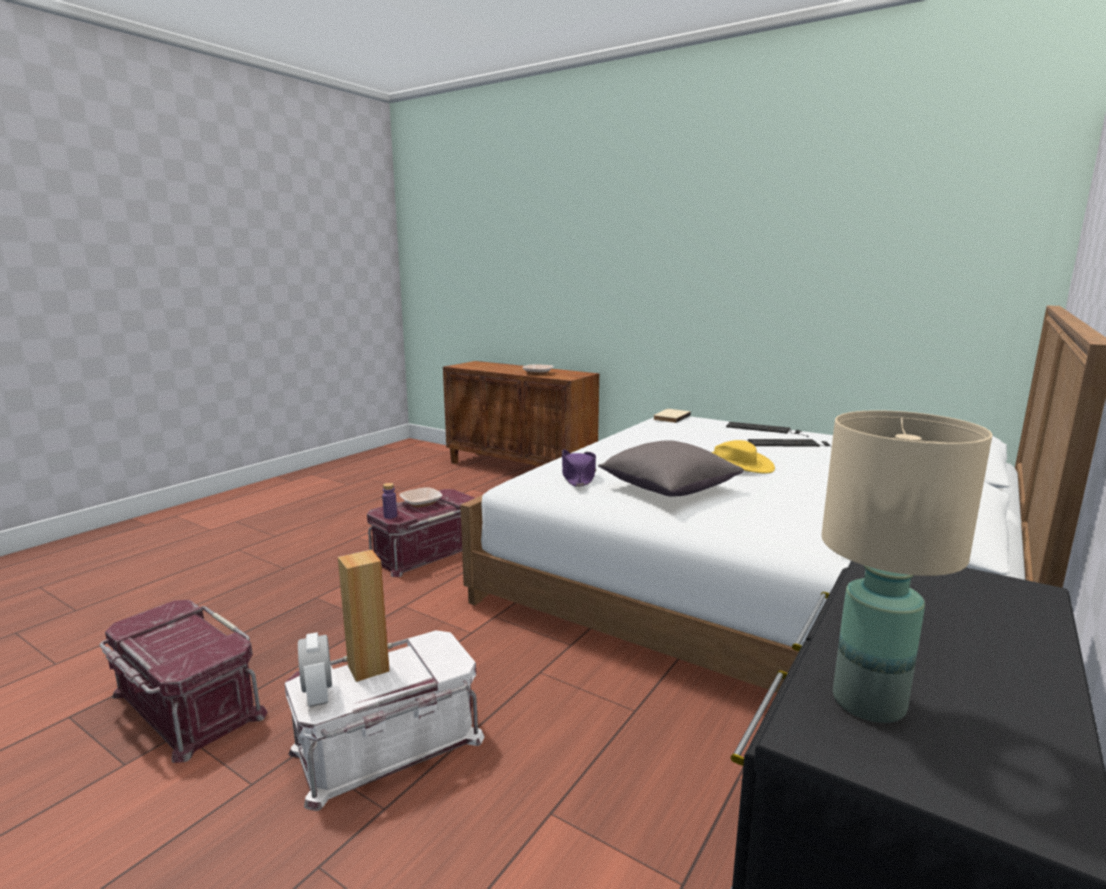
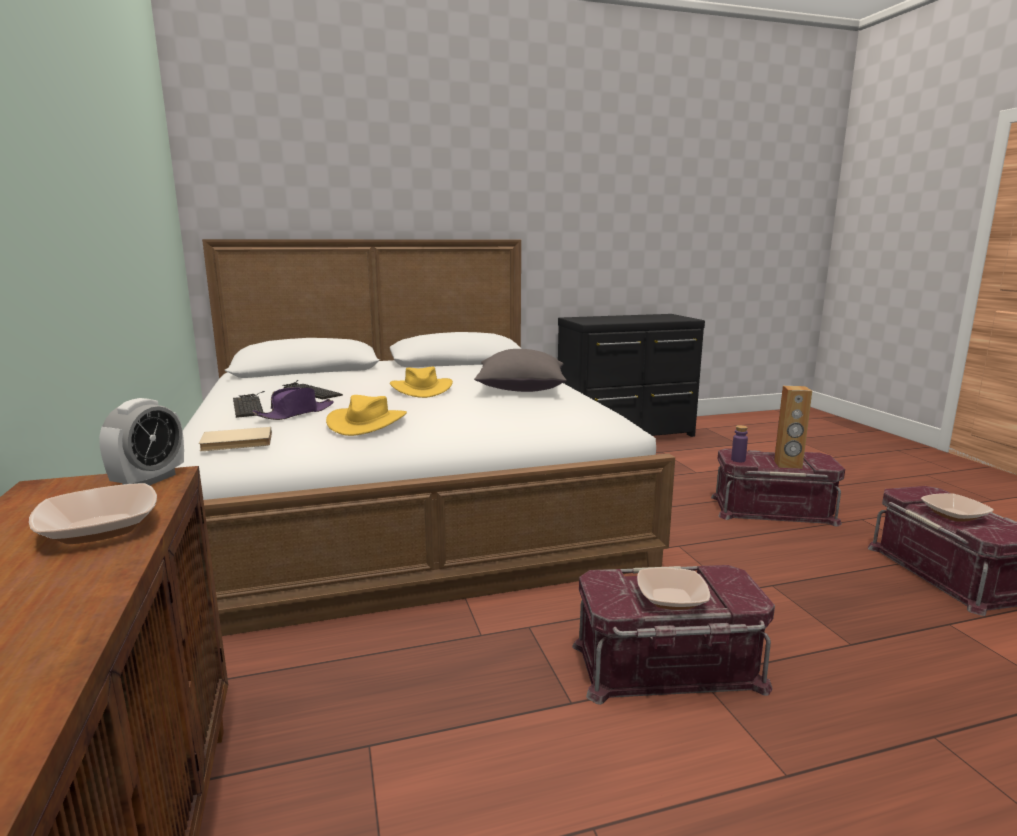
camera: 140 degrees left, 0 degrees up
white storage box [284,630,485,811] -> red storage box [711,448,845,527]
alarm clock [298,632,332,707] -> alarm clock moved to [99,398,184,485]
purple bottle [382,483,397,519] -> purple bottle moved to [731,425,748,462]
purple hat [562,449,596,487] -> purple hat moved to [252,387,334,420]
beige table lamp [821,410,993,723] -> none
none -> yellow hat [326,395,407,436]
none -> bowl [921,493,994,522]

